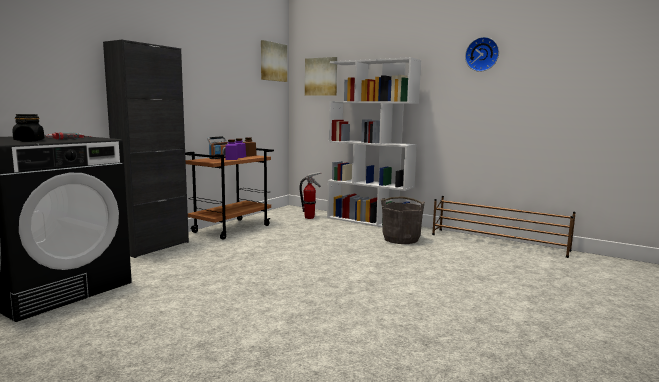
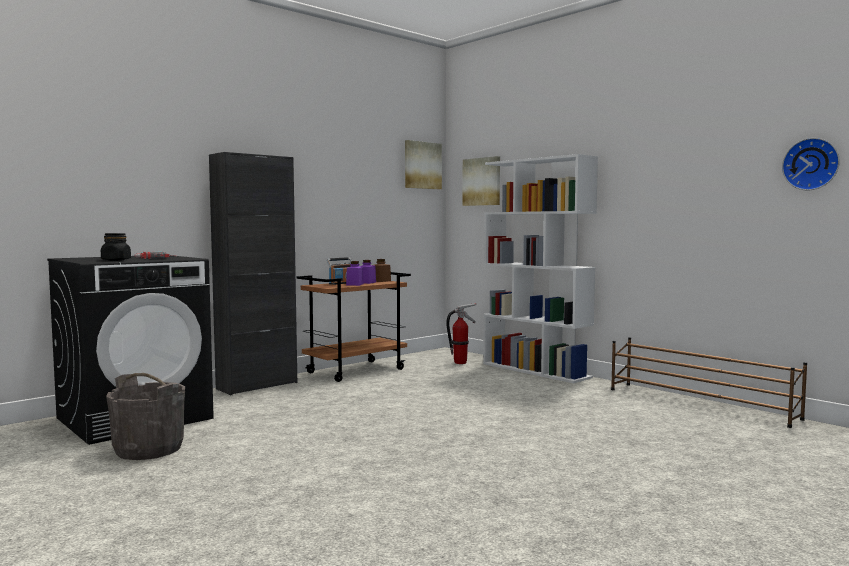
camera: 15 degrees right, 5 degrees down
grey bucket [381,197,425,244] -> grey bucket moved to [106,373,185,460]
wall clock [465,37,499,72] -> wall clock moved to [782,138,840,190]

